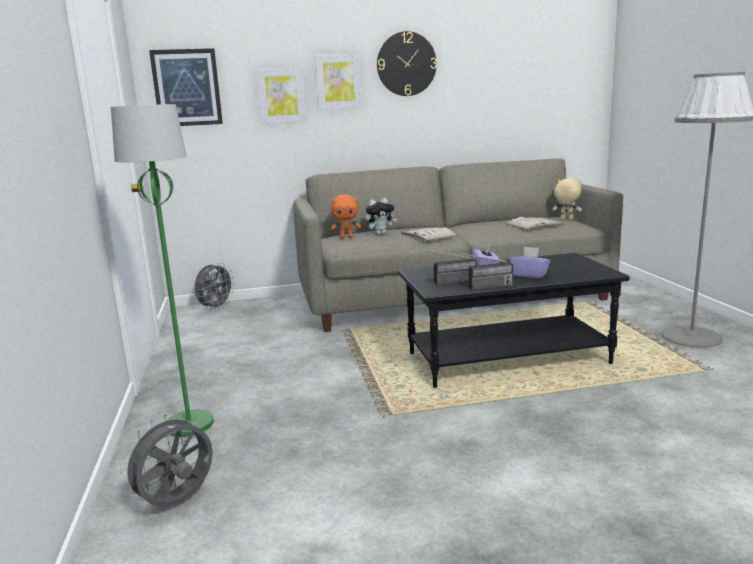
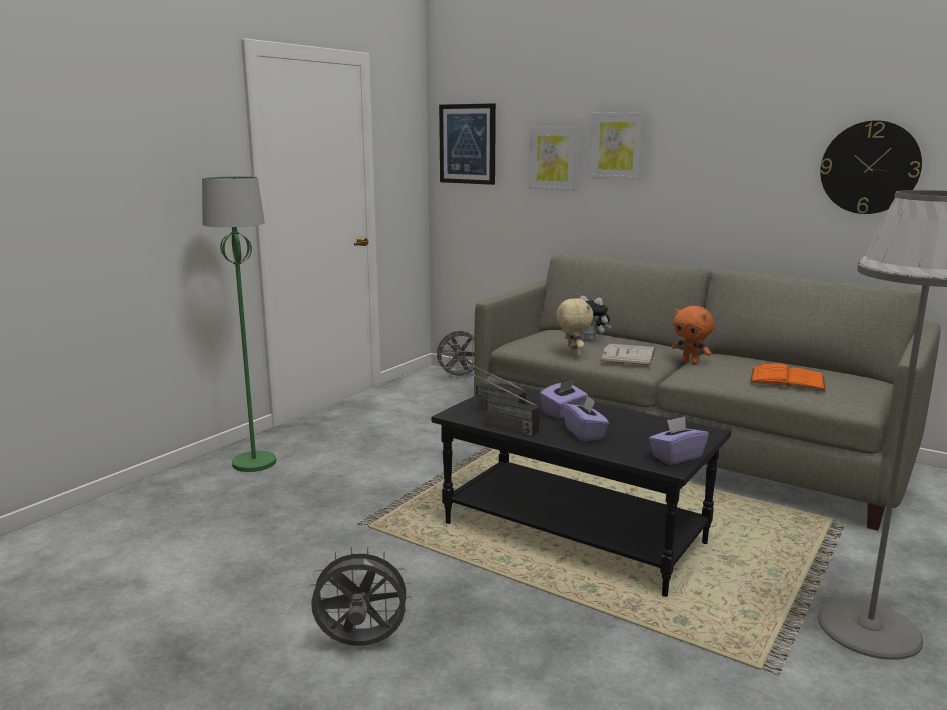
camera: 45 degrees right, 0 degrees up
grey fan [120,413,213,507] -> grey fan moved to [308,546,413,646]
orange plush toy [331,194,361,239] -> orange plush toy moved to [672,306,714,365]
wall clock [377,31,437,96] -> wall clock moved to [820,120,922,214]
white book [506,217,565,230] -> orange book [750,362,825,392]
beige plush toy [553,179,582,220] -> beige plush toy moved to [556,298,594,357]
none -> purple tissue box [649,416,709,465]

